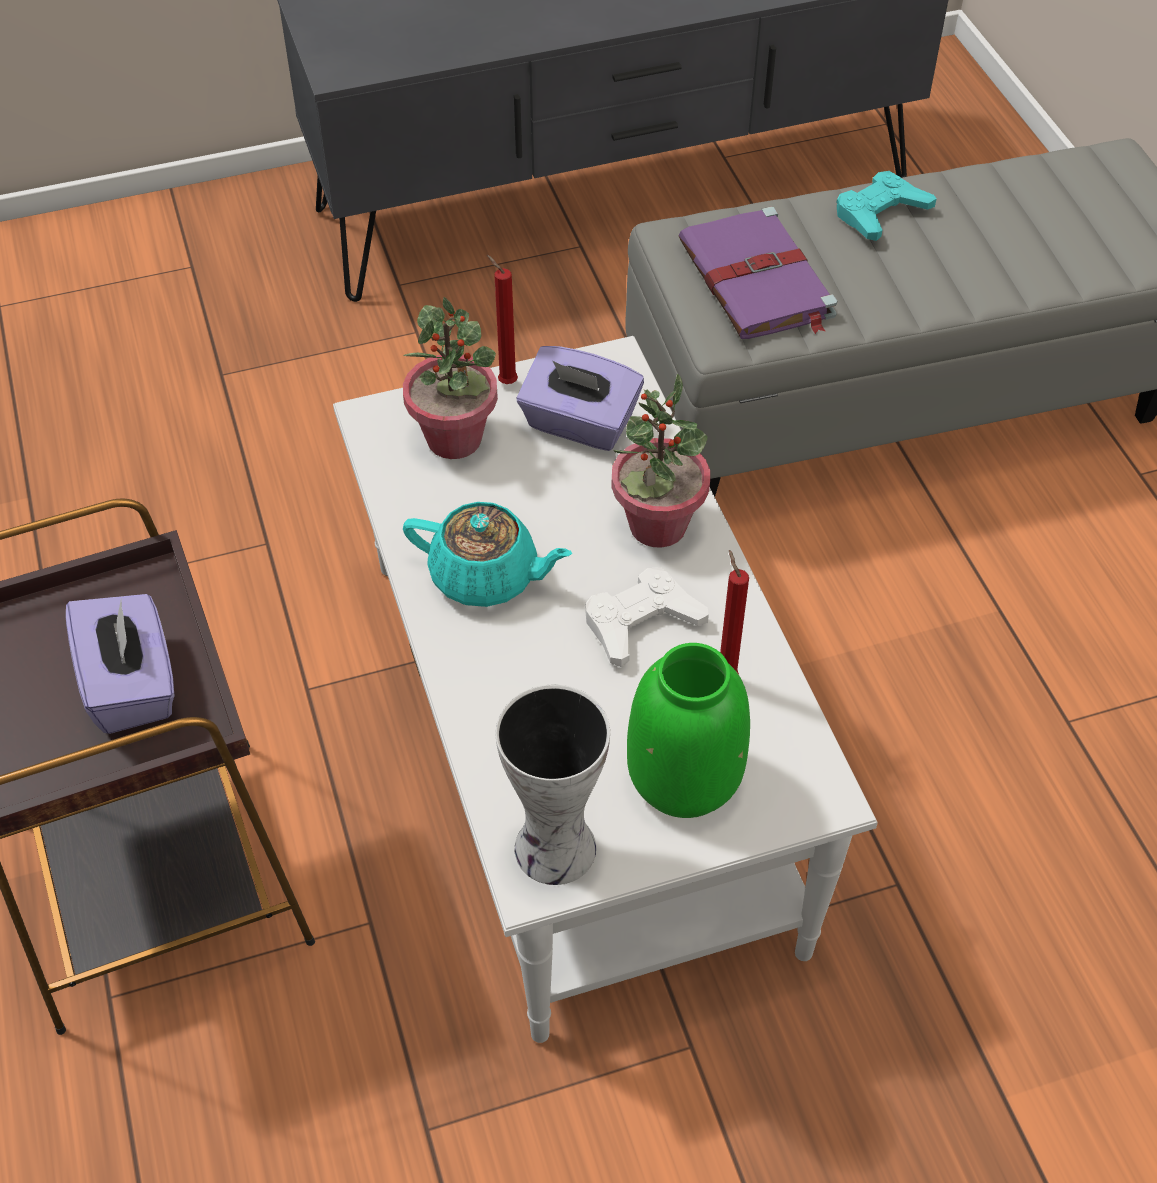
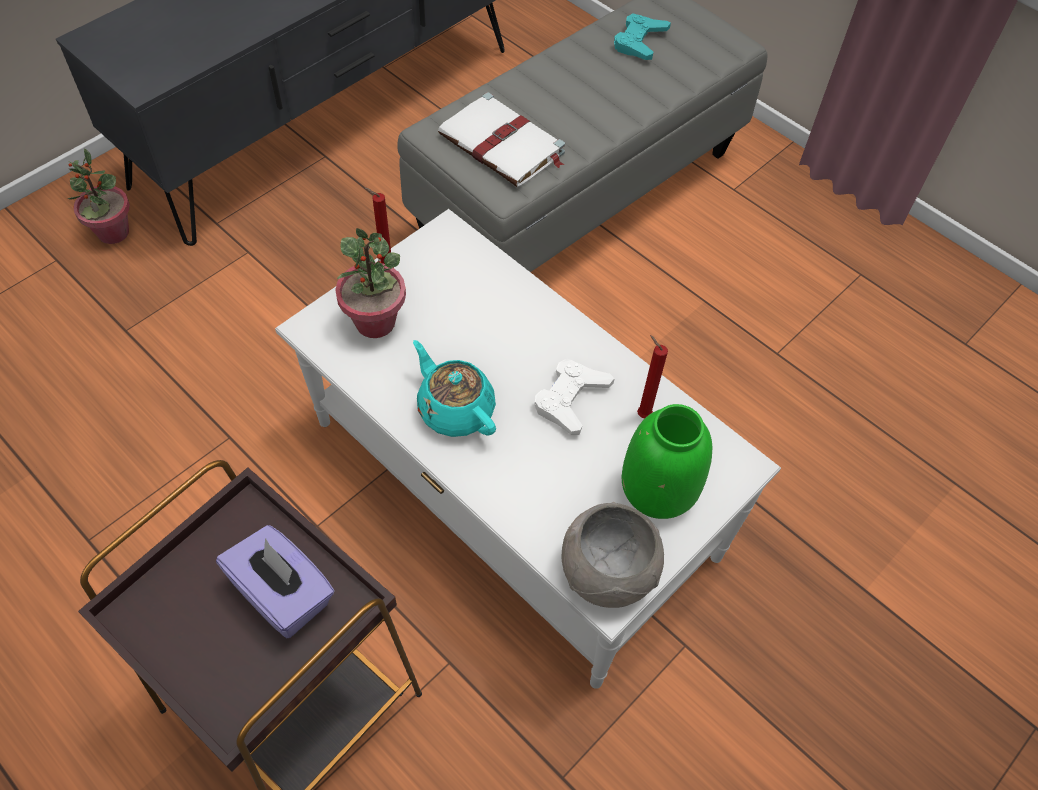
camera: 30 degrees left, 5 degrees up
turquoise teapot [403,502,572,607] -> turquoise teapot turned 120 degrees counterclockwise [413,340,496,437]
vase [496,685,610,885] -> grey bowl [562,502,664,608]
purple tissue box [517,346,644,451] -> none
potted plant [611,374,710,548] -> potted plant moved to [68,148,130,244]
purple book [679,207,837,339] -> white book [438,92,565,187]
turquoise game controller [837,171,937,241] -> turquoise game controller moved to [614,13,671,60]

